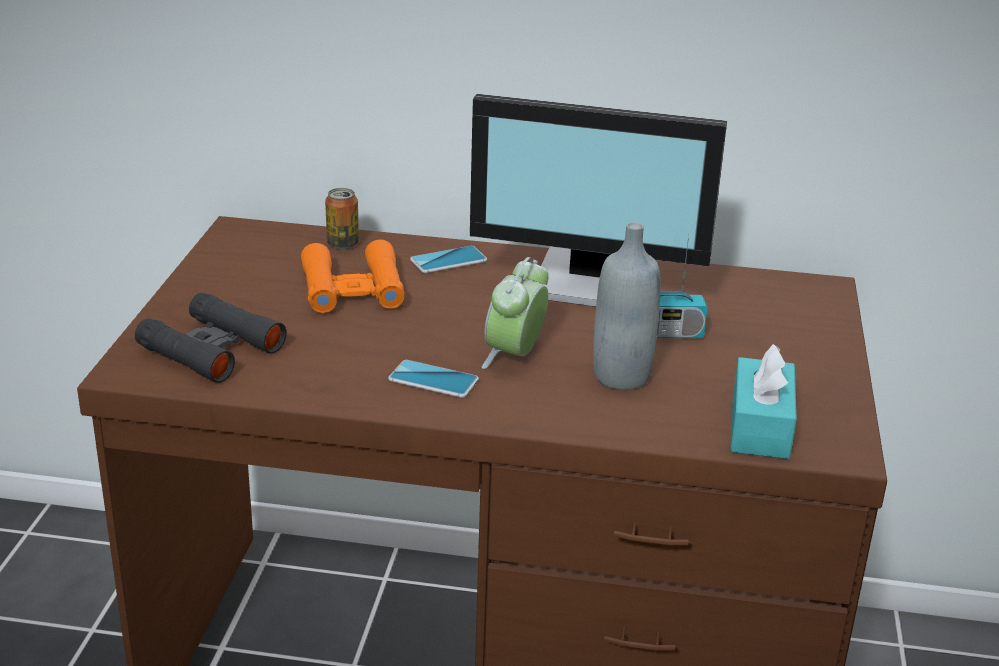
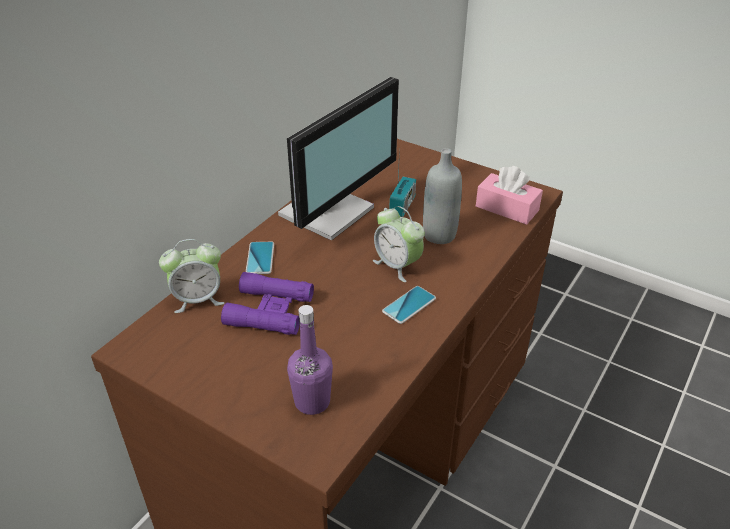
camera: 65 degrees left, 10 degrees up
black binoculars [135,293,287,383] -> purple bottle [287,305,333,415]
orange binoculars [301,239,404,313] -> purple binoculars [221,272,314,335]
can [325,188,359,249] -> alarm clock [159,239,224,313]
turquoise tissue box [730,344,797,459] -> pink tissue box [476,166,543,225]

